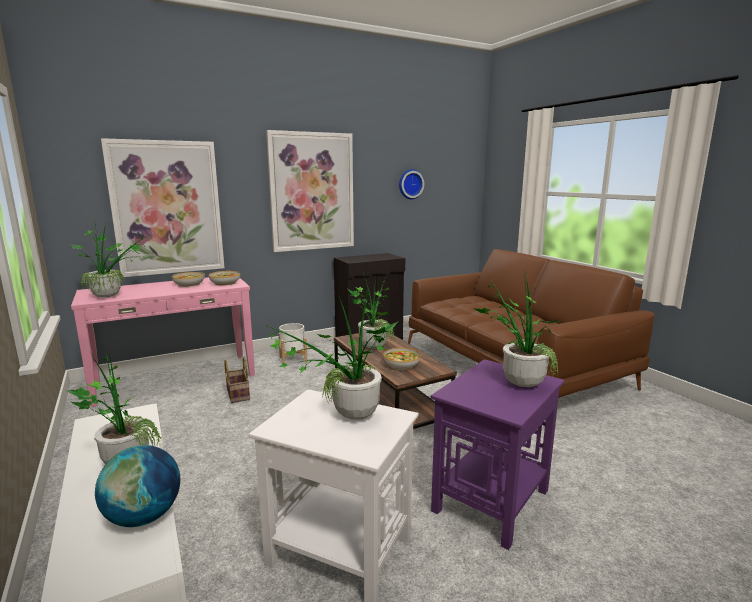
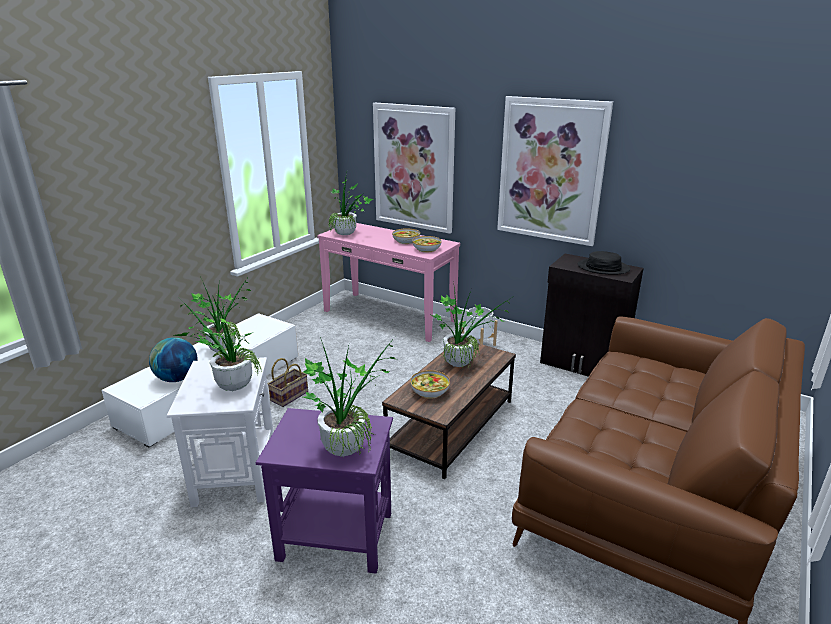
camera: 60 degrees right, 10 degrees up
basket [224,357,250,403] -> basket moved to [268,358,308,407]
wall clock [399,169,424,199] -> none
none -> black hat [578,251,631,275]

